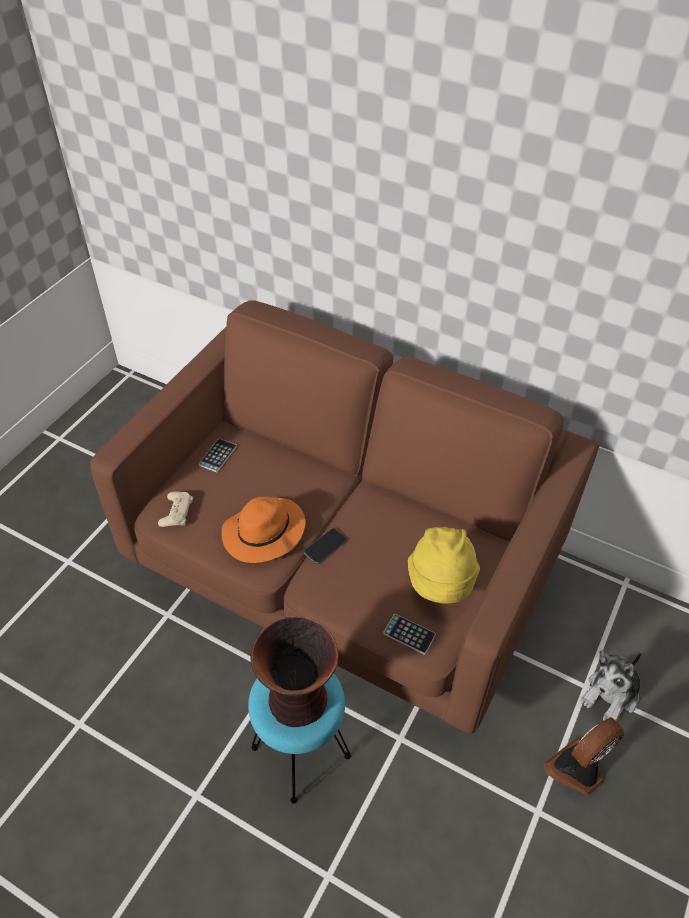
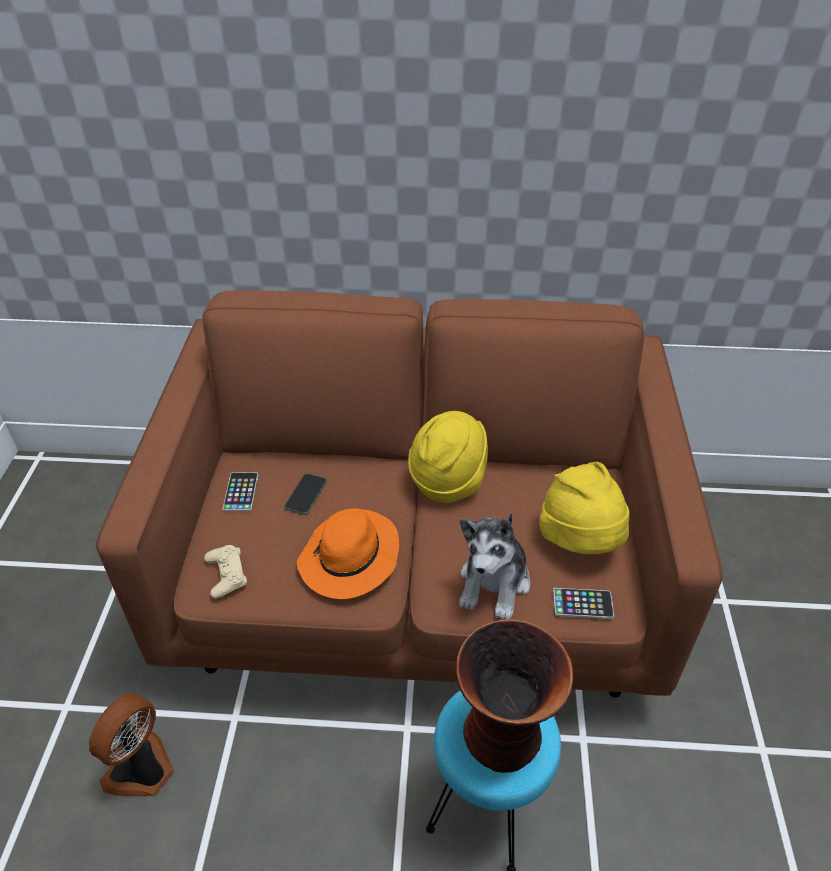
camera: 25 degrees left, 5 degrees down
phone [303,528,347,564] -> phone moved to [284,473,327,515]
fan [544,717,624,795] -> fan moved to [89,693,174,796]
plush toy [580,650,642,722] -> plush toy moved to [459,512,530,620]
none -> yellow hat [408,411,488,503]

